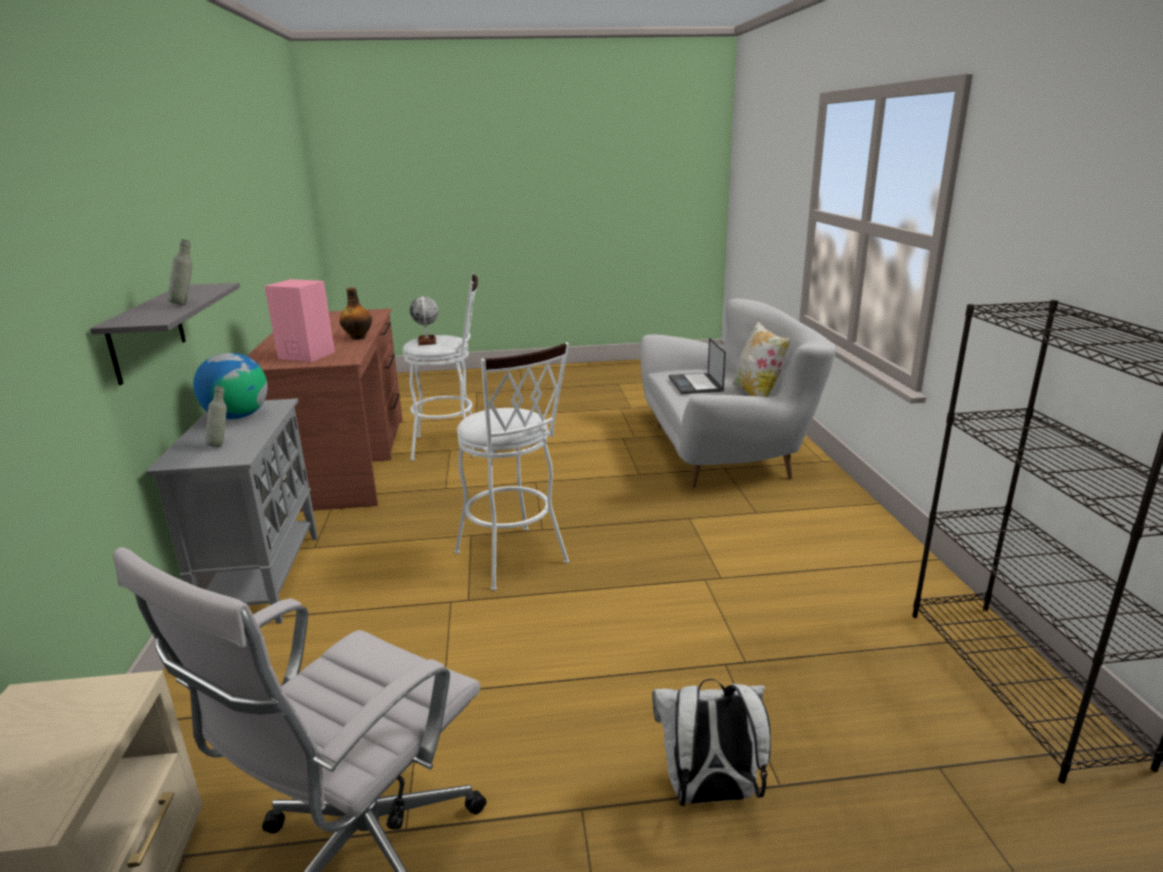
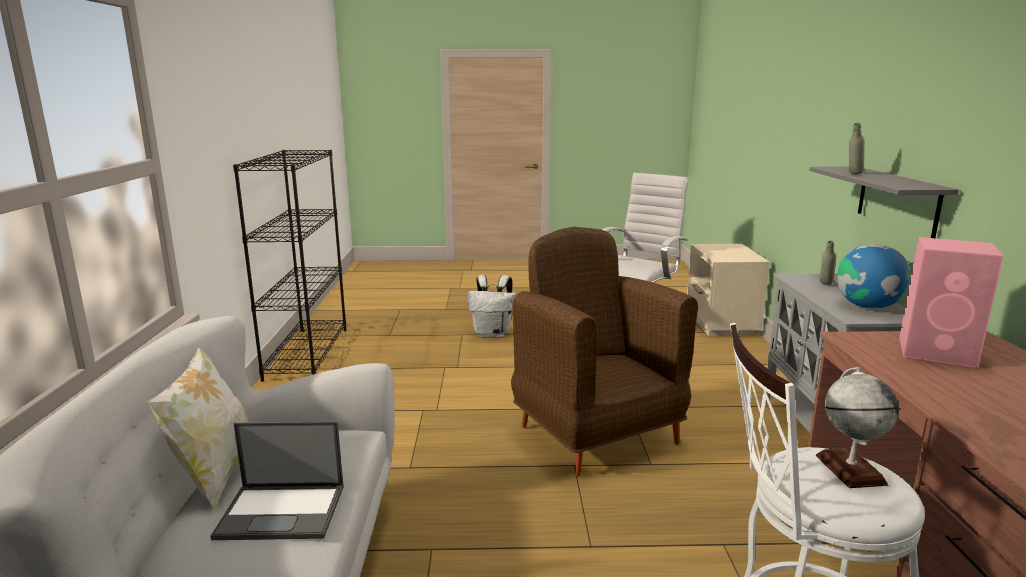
camera: 175 degrees left, 5 degrees down
bottle [340,287,372,340] -> none
white stool [454,342,569,591] -> brown armchair [511,227,698,477]
laptop [669,338,726,394] -> laptop turned 90 degrees clockwise [211,421,344,540]

